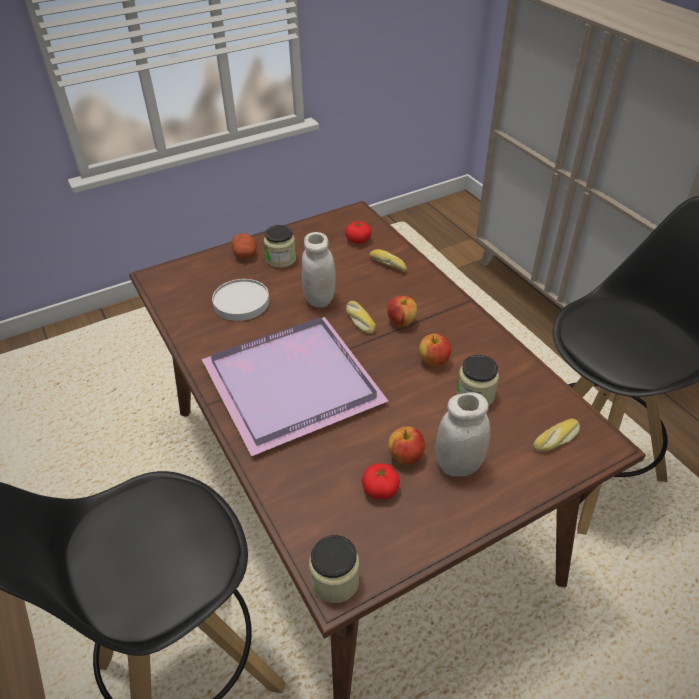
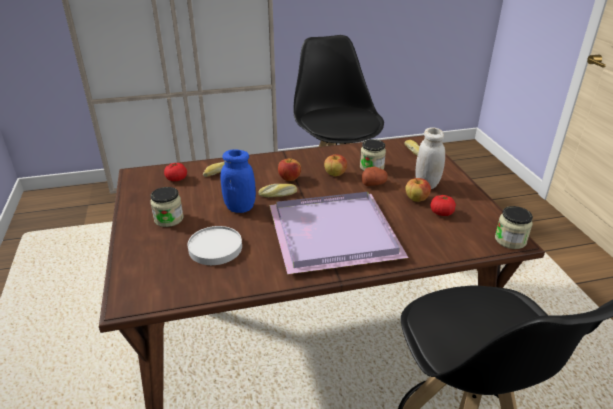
camera: 75 degrees left, 10 degrees down
potato [231,233,257,259] -> potato moved to [362,167,388,186]
white jar [302,232,336,307] -> blue jar [220,149,256,213]

